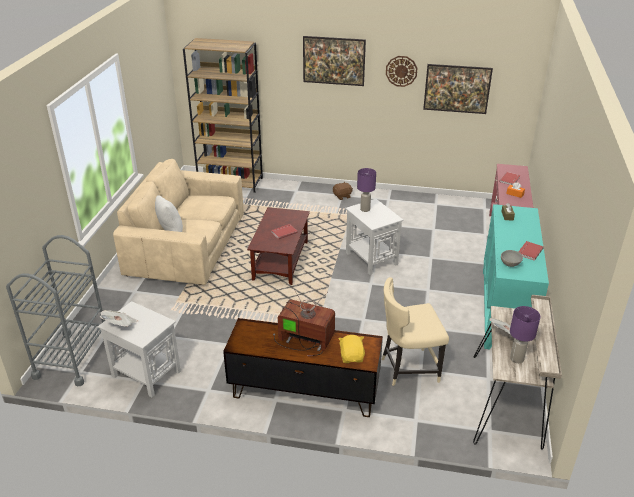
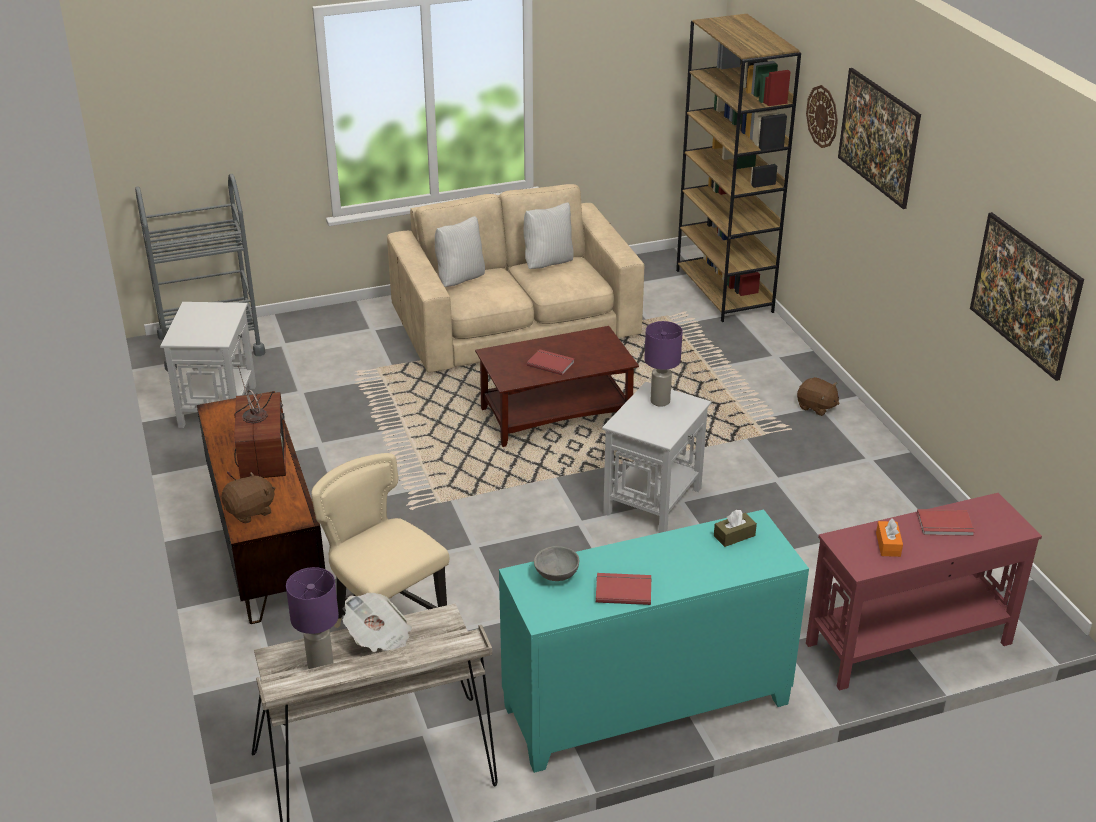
camera: 60 degrees right, 0 degrees up
newspaper [100,310,138,327] -> none
yellow plush toy [338,335,365,363] -> brown plush toy [221,472,275,523]
wall clock [386,56,417,87] -> wall clock moved to [806,85,838,148]
none -> white pillow [523,203,574,269]

